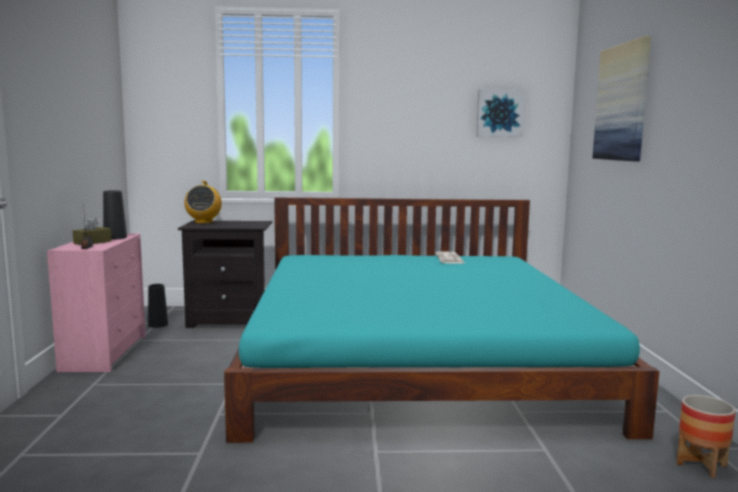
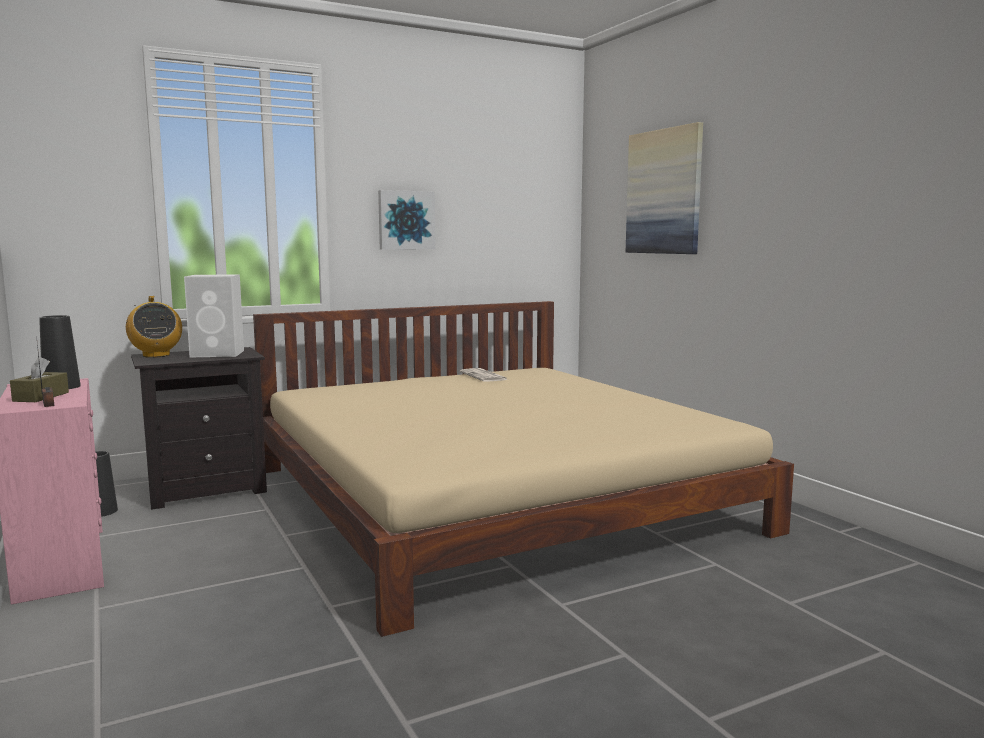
camera: 25 degrees left, 0 degrees up
turquoise bed [224,197,660,443] -> beige bed [253,301,794,637]
picture [476,89,525,137] -> picture moved to [378,190,436,250]
planter [676,395,736,478] -> none
none -> white speaker [184,274,244,357]

